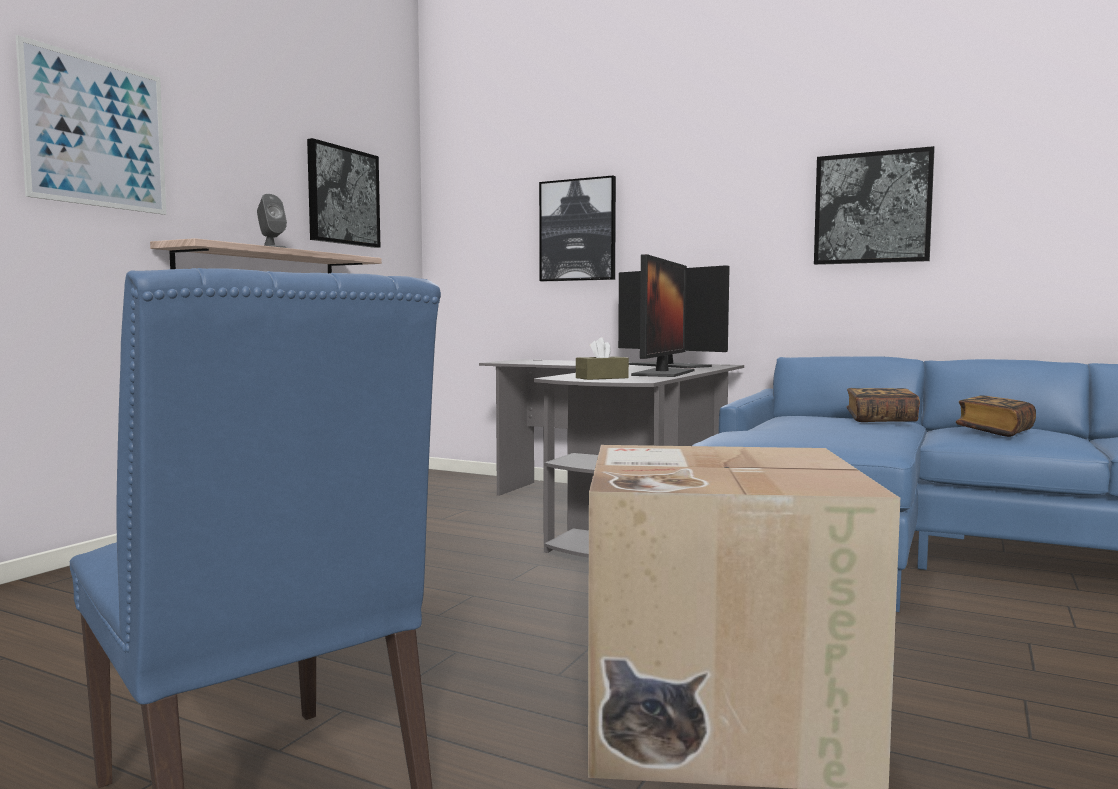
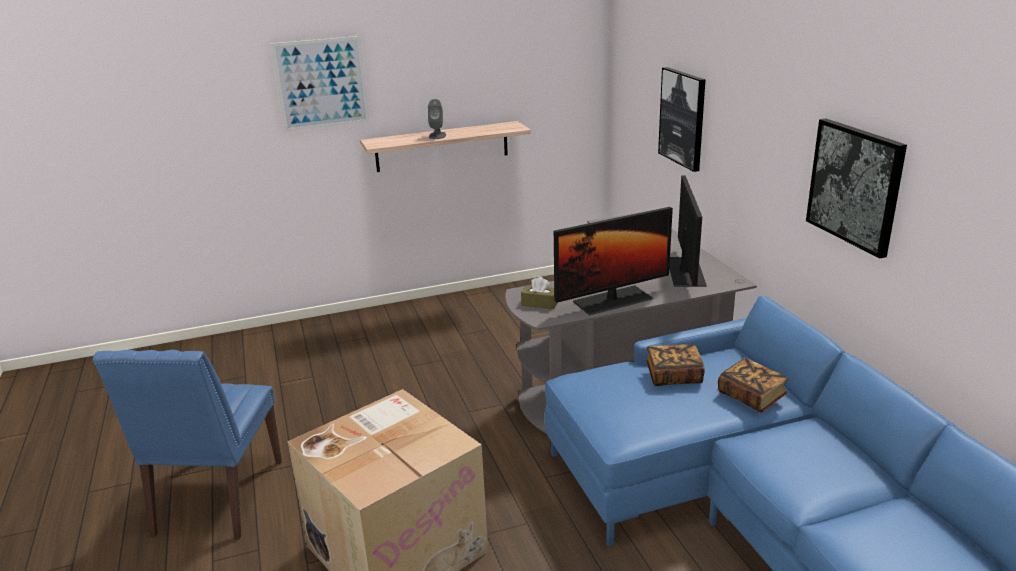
camera: 45 degrees right, 20 degrees up
picture [307,138,380,248] -> none
book [956,395,1036,437] -> book moved to [646,344,705,386]

